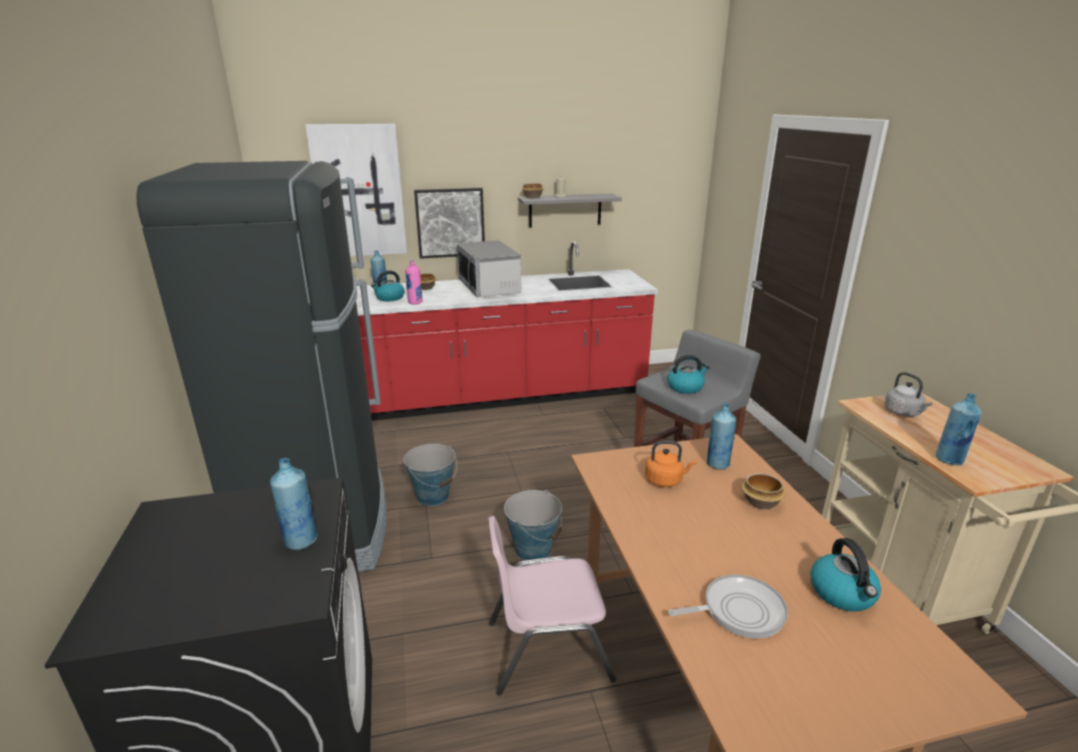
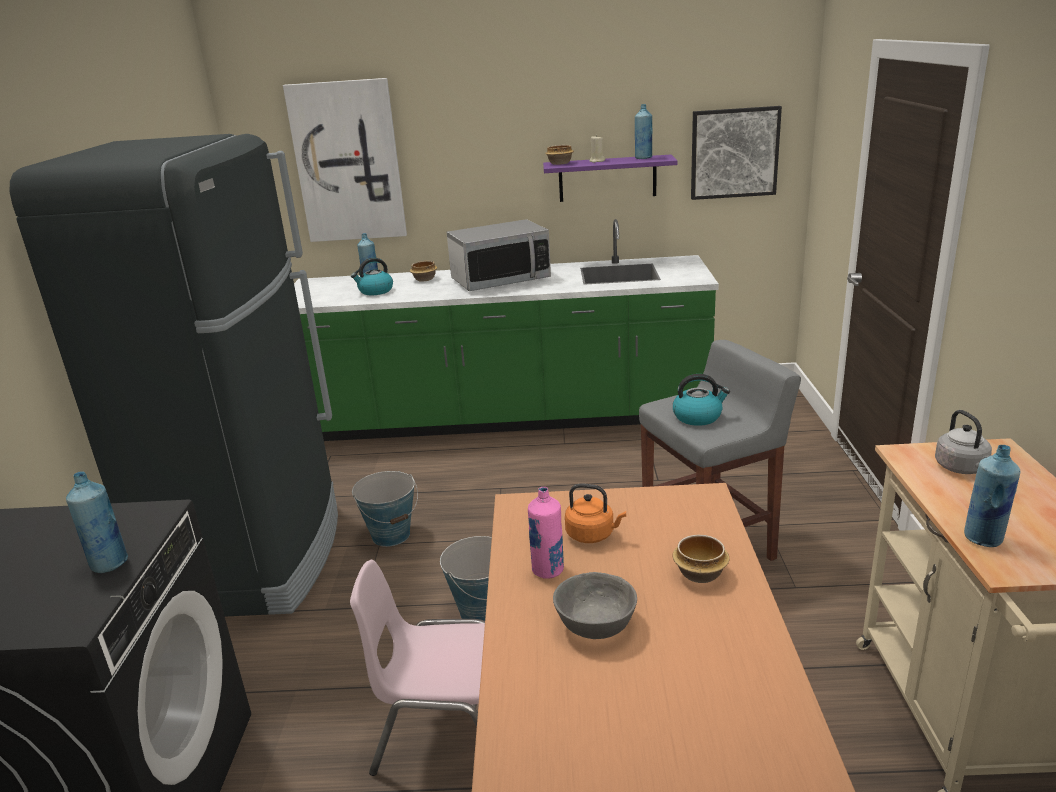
camera: 15 degrees right, 0 degrees up
red counter [356,242,658,421] -> green counter [294,219,719,441]
pink bottle [405,260,423,305] -> pink bottle moved to [528,487,564,579]
picture [414,188,485,259] -> picture moved to [691,106,782,200]
microwave [457,240,521,297] -> microwave turned 105 degrees counterclockwise [446,219,551,291]
grey shelf [518,193,622,228] -> purple shelf [543,155,677,202]
frying pan [668,574,788,639] -> none
blue bottle [707,403,736,470] -> blue bottle moved to [635,104,652,159]
kettle [810,538,881,612] -> none
none -> grey bowl [553,572,637,639]

